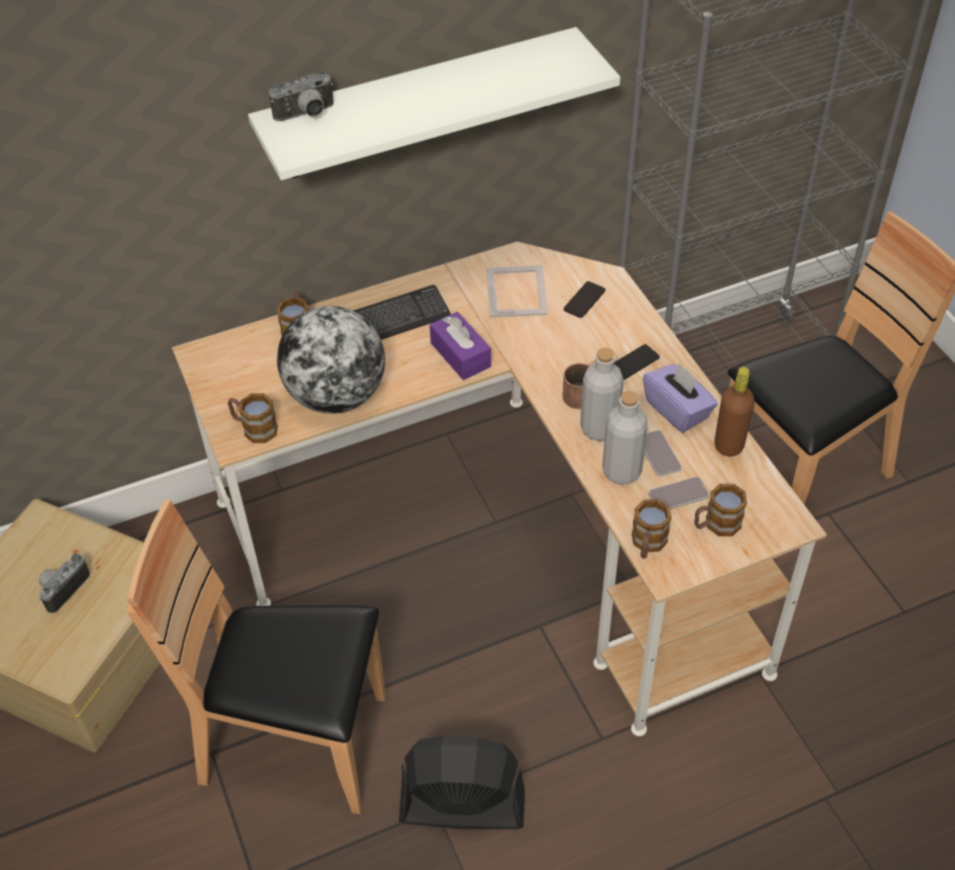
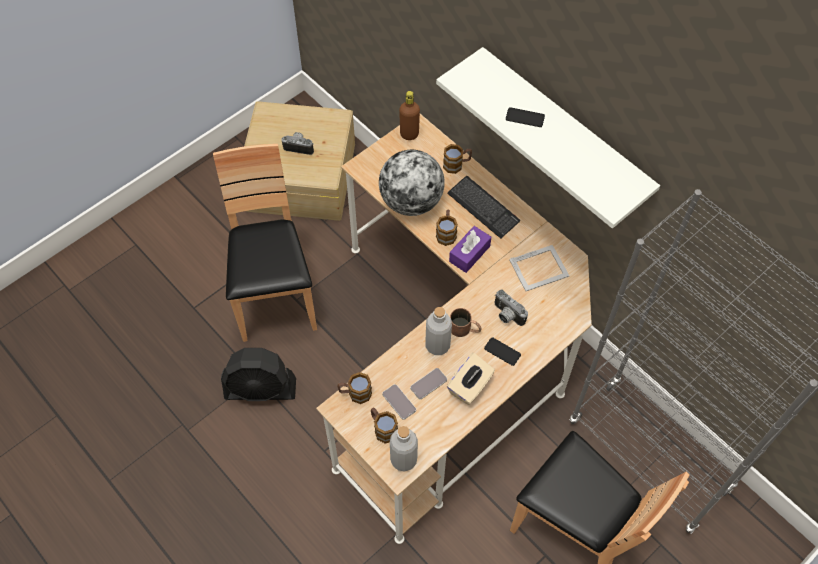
camera: 70 degrees right, 10 degrees up
mug [228,393,278,443] -> mug moved to [436,210,458,246]
camera [269,71,334,121] -> camera moved to [494,290,528,326]
black fan [399,735,525,829] -> black fan turned 105 degrees clockwise [221,348,296,401]
phone [564,281,605,318] -> phone moved to [506,107,545,127]
grey bottle [602,391,648,484] -> grey bottle moved to [390,426,418,471]
purple tissue box [643,362,718,433] -> beige tissue box [447,353,495,405]
brown bottle [715,367,755,457] -> brown bottle moved to [399,91,420,140]

